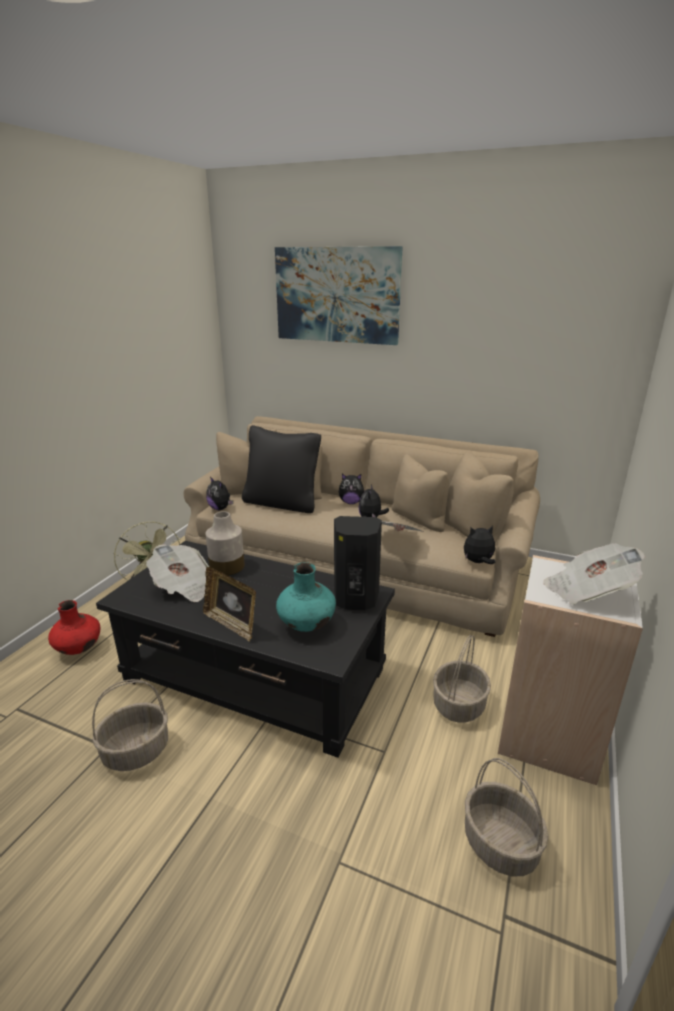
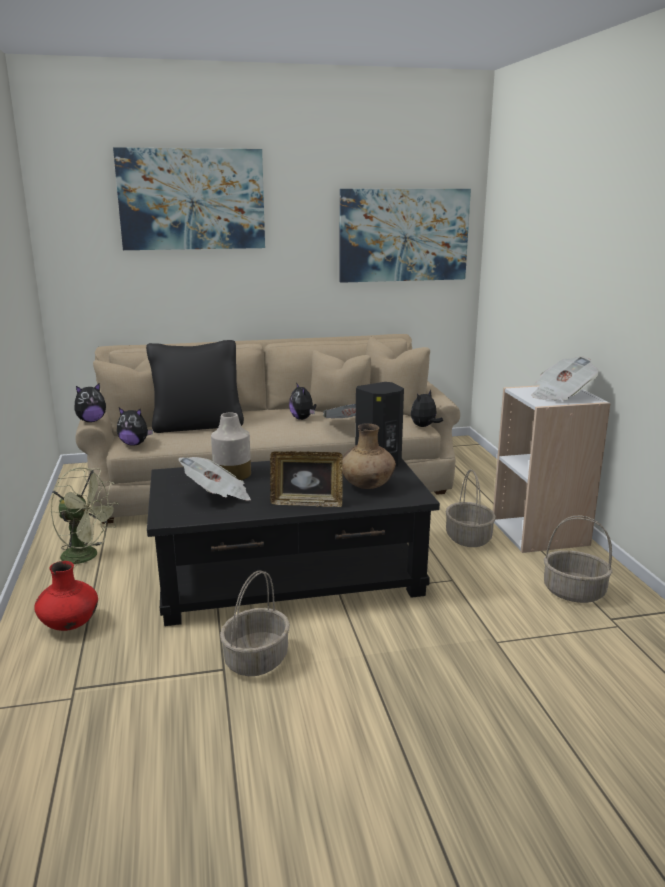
camera: 35 degrees left, 5 degrees down
turquoise vase [276,562,336,632] -> brown vase [342,423,396,489]
plush toy [339,474,366,504] -> plush toy moved to [74,383,106,422]
none -> picture [339,189,471,283]

